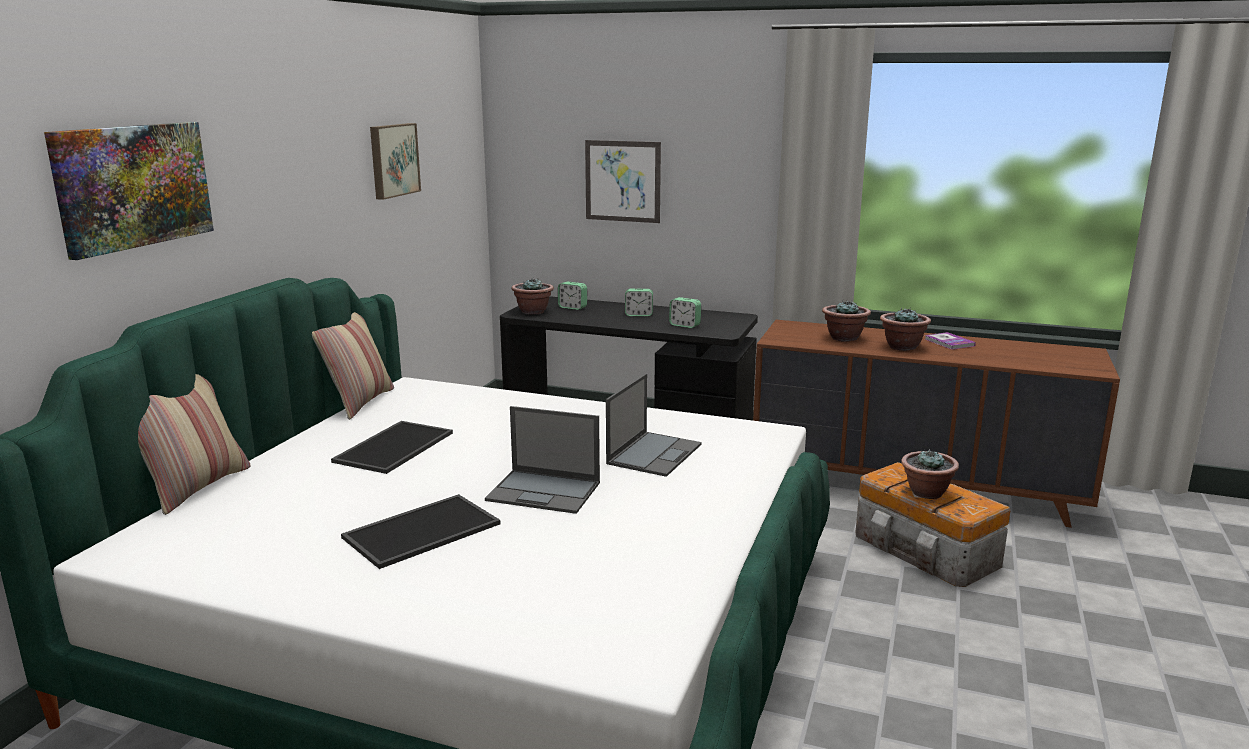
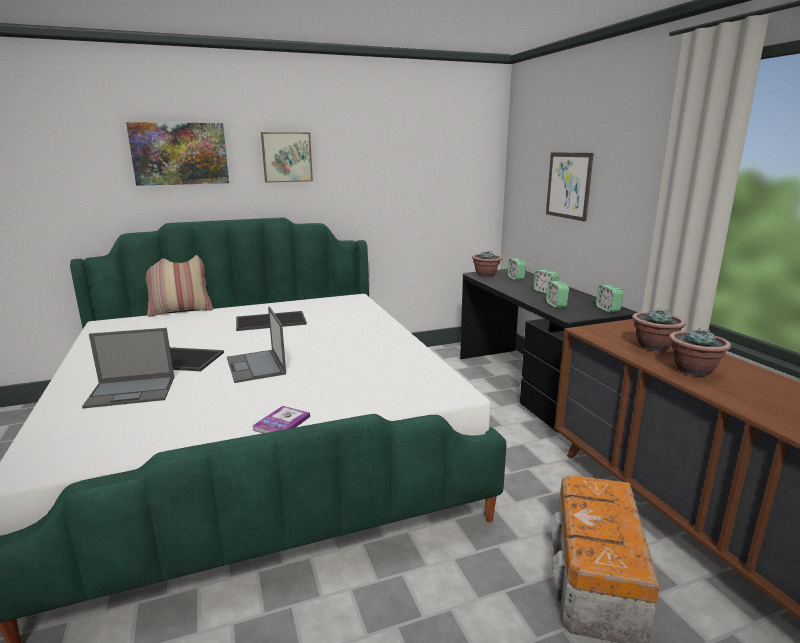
camera: 50 degrees right, 0 degrees up
pillow [312,312,394,420] -> none
picture [370,123,421,200] -> picture moved to [261,132,313,183]
laptop [606,373,702,477] -> laptop moved to [82,328,174,408]
potted plant [901,449,959,499] -> none
book [925,332,976,350] -> book moved to [252,406,310,433]
none -> alarm clock [596,285,623,312]

